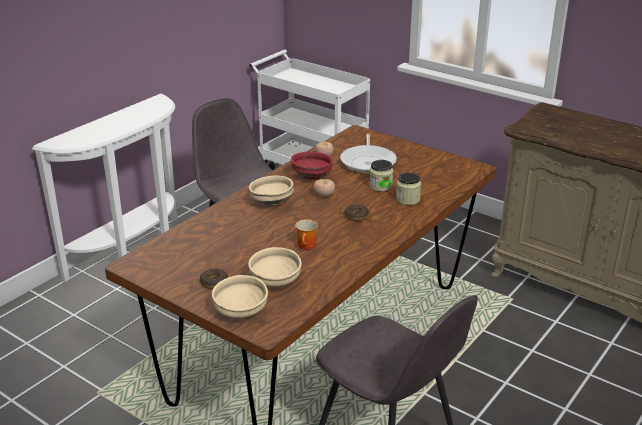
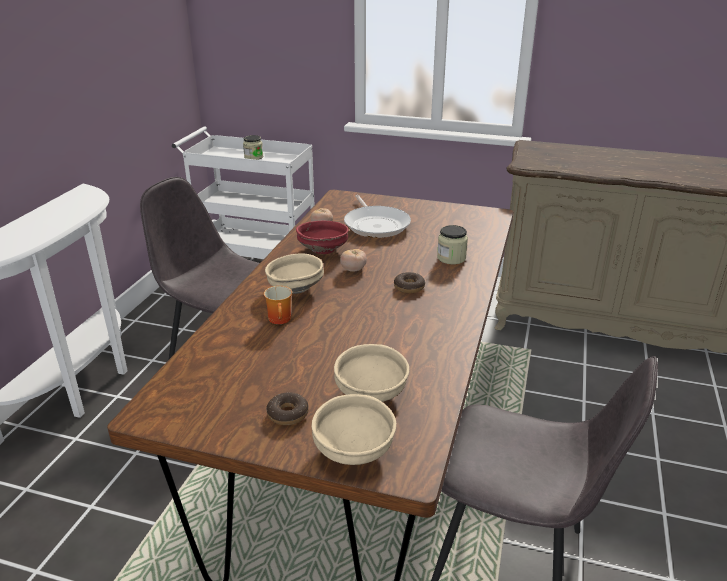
camera: 20 degrees left, 0 degrees up
mug [295,219,318,250] -> mug moved to [264,286,292,324]
jar [369,160,393,192] -> jar moved to [243,135,263,160]

